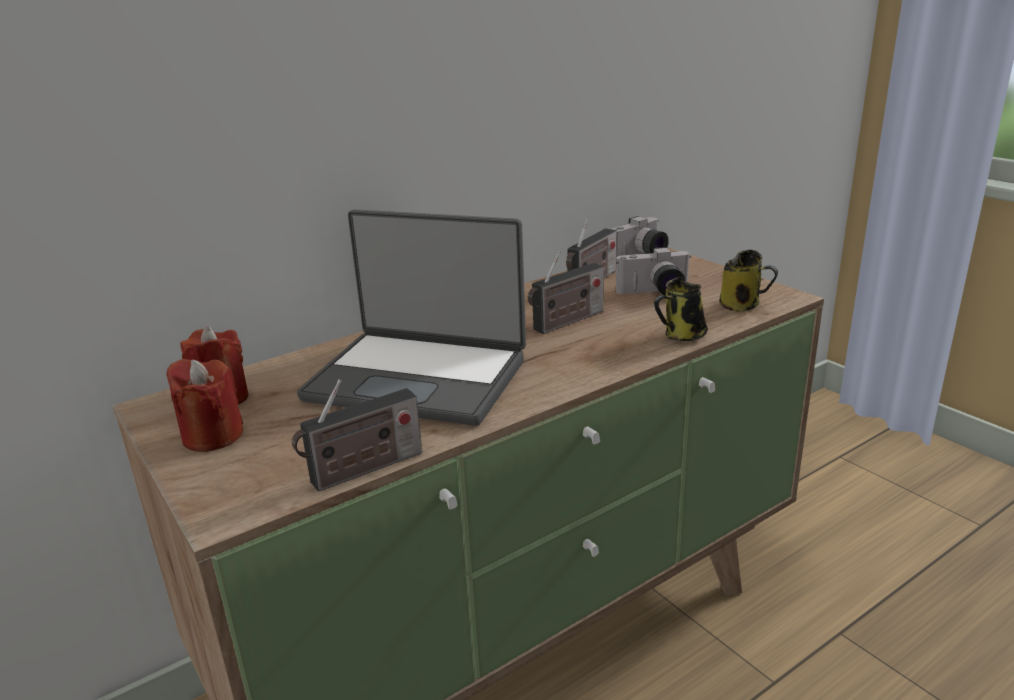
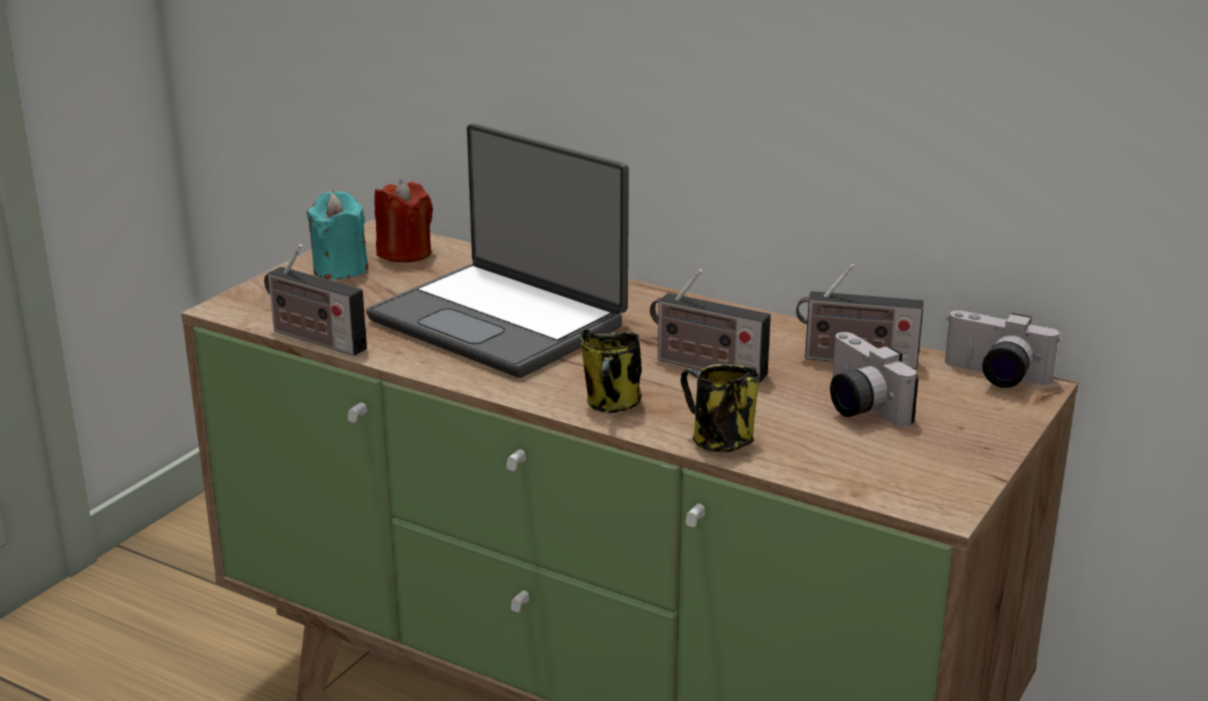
camera: 65 degrees right, 0 degrees up
red candle [166,359,243,452] -> turquoise candle [306,191,368,280]
laptop [297,209,526,426] -> laptop turned 45 degrees counterclockwise [366,123,629,378]
mug [719,250,778,312] -> mug moved to [580,330,642,413]

